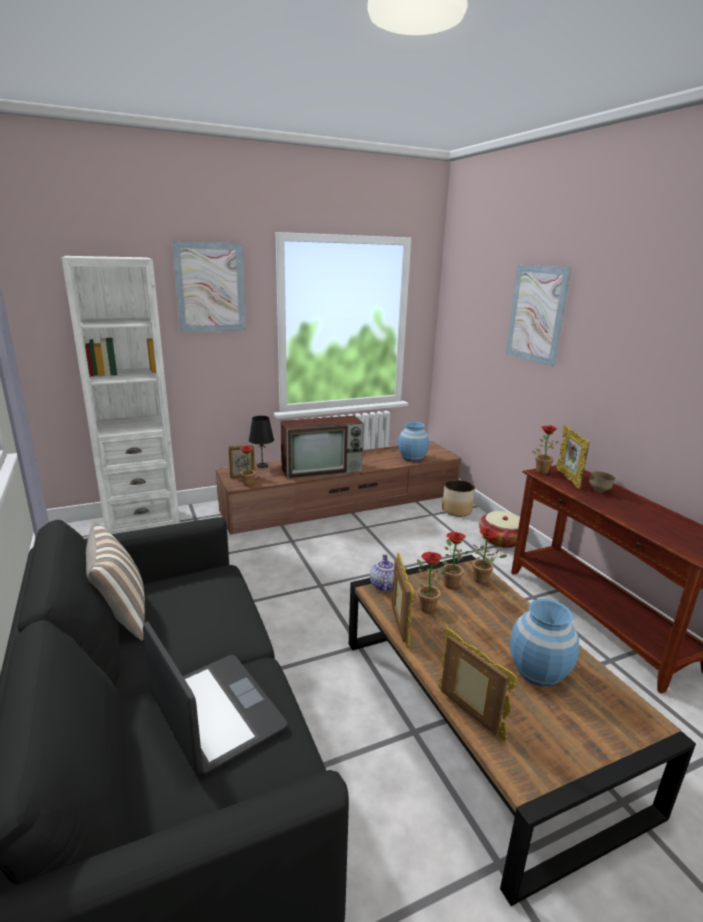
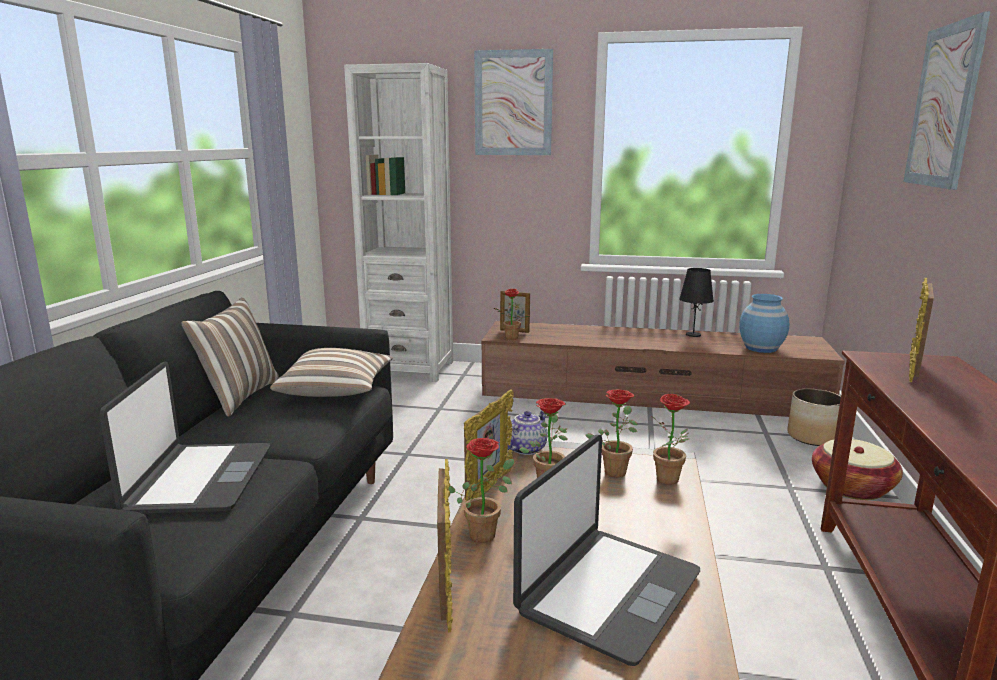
camera: 35 degrees right, 5 degrees down
black table lamp [249,416,274,468] -> black table lamp moved to [679,268,714,337]
television [280,415,364,479] -> none
blue vase [510,599,579,687] -> laptop [513,435,700,666]
potted plant [532,426,559,474] -> potted plant moved to [448,438,514,543]
brown bowl [589,471,615,492] -> none
none -> pillow [270,348,393,397]

